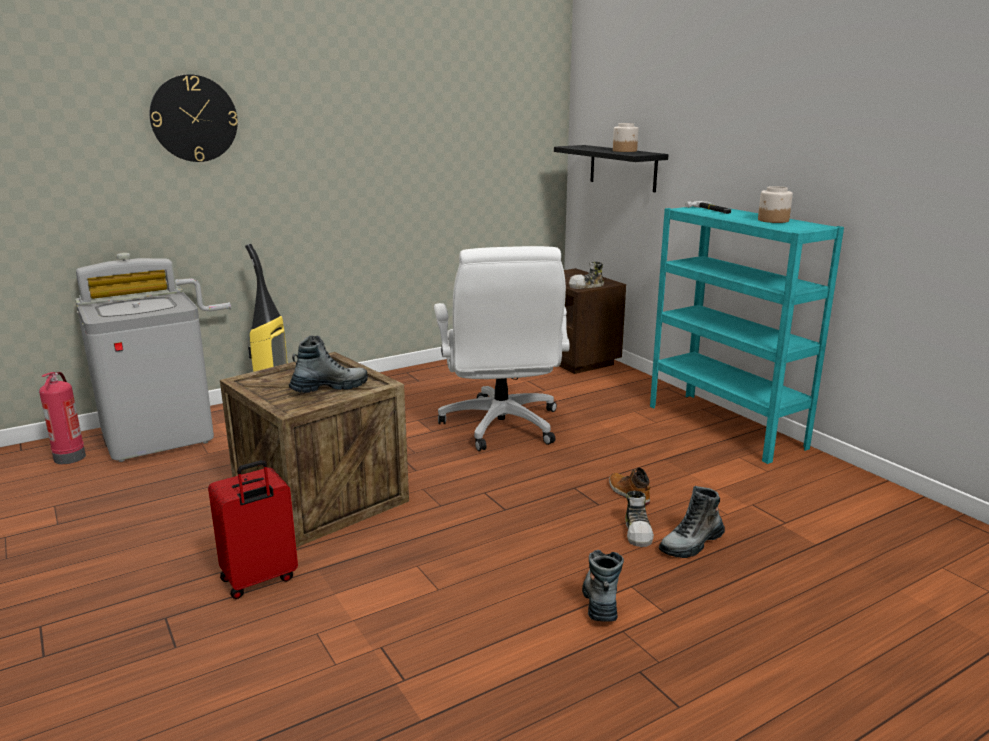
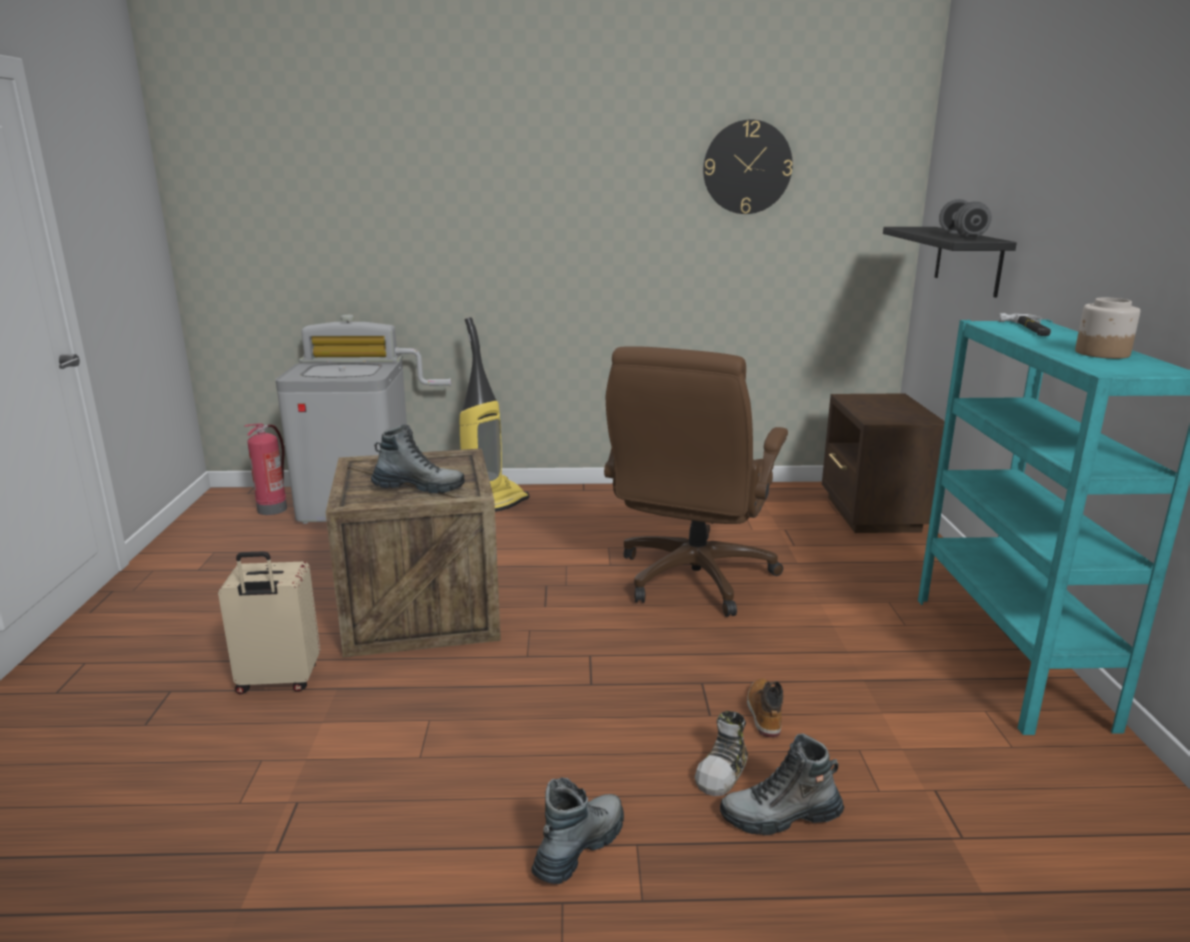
camera: 30 degrees right, 0 degrees up
wall clock [150,74,238,162] -> wall clock moved to [703,120,793,214]
red suitcase [208,460,298,599] -> beige suitcase [218,551,320,694]
white office chair [434,246,570,451] -> brown office chair [604,346,788,617]
shoe [569,262,604,289] -> none
jar [613,123,638,152] -> grey dumbbell [939,199,992,238]

